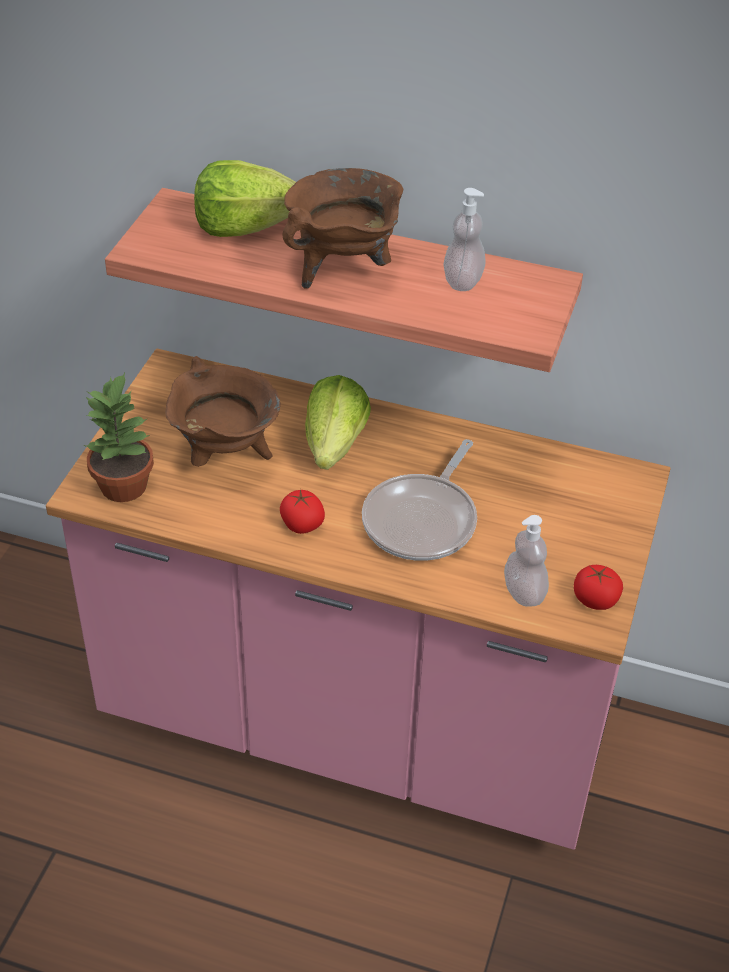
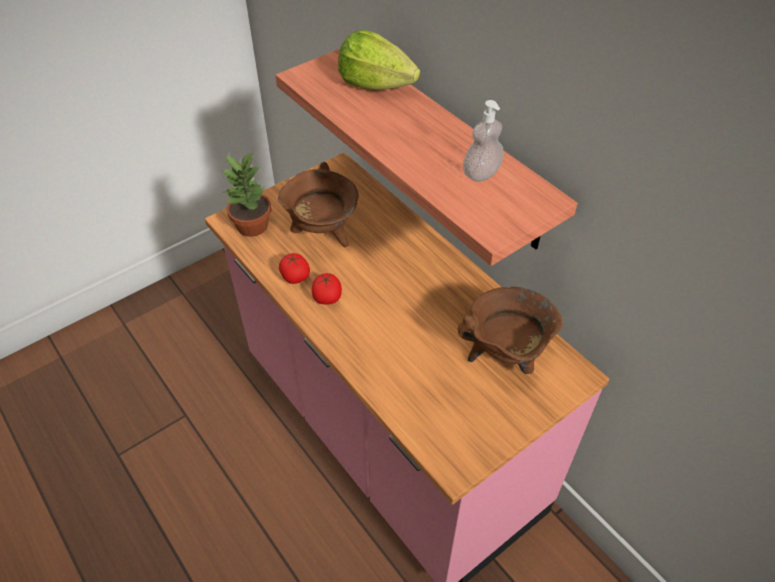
camera: 35 degrees right, 5 degrees up
brown cooking pot [282,168,404,288] -> brown cooking pot moved to [458,287,563,374]
lettuce [305,375,371,470] -> none
frying pan [362,439,477,561] -> none
soap dispenser [504,515,549,607] -> none
tomato [574,565,623,610] -> tomato moved to [279,253,310,284]

